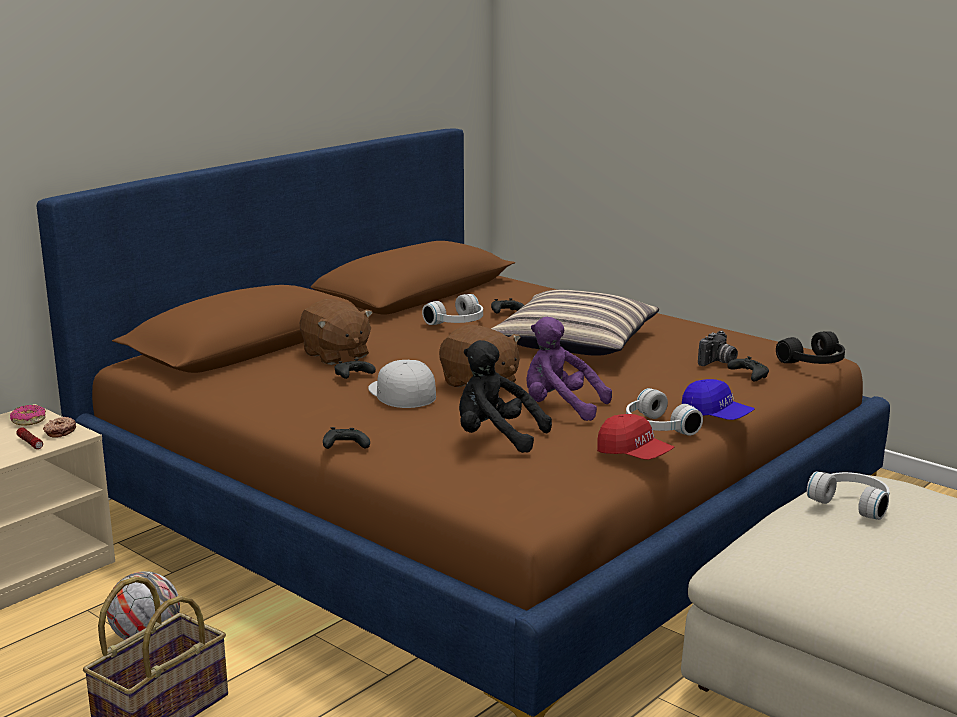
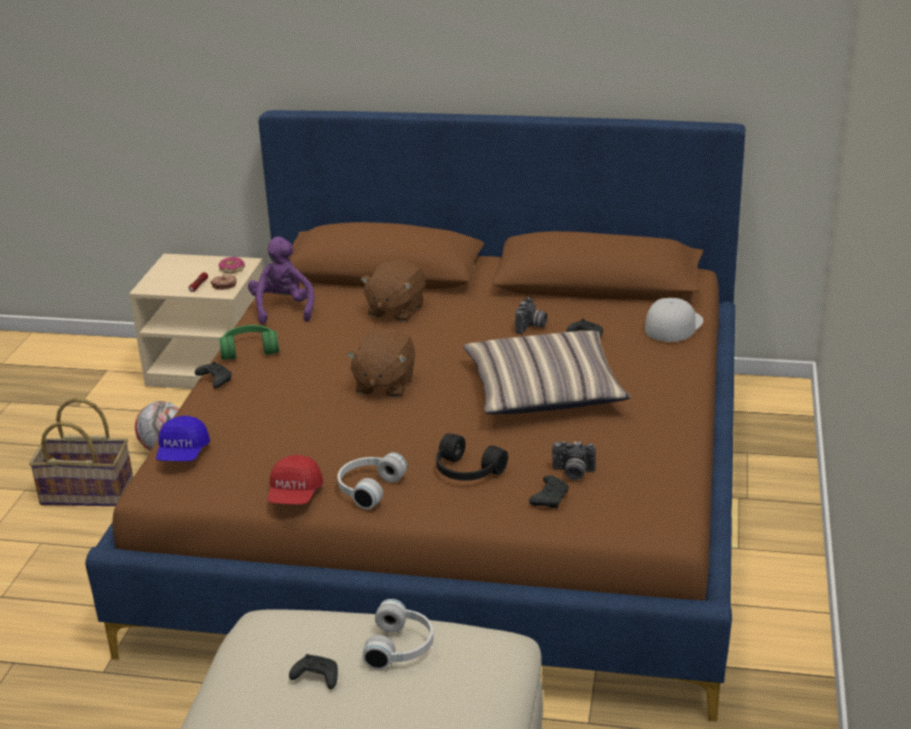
camera: 60 degrees right, 10 degrees up
black game controller [335,359,376,379] -> black game controller moved to [289,654,338,689]
white cap [368,360,436,408] -> white cap moved to [645,297,703,342]
white headphones [422,294,483,325] -> camera [515,297,547,334]
black plush toy [459,340,552,453] -> none
purple plush toy [526,317,612,421] -> purple plush toy moved to [248,237,314,324]
blue cap [682,379,755,420] -> blue cap moved to [156,416,210,461]
black headphones [776,331,845,364] -> black headphones moved to [436,433,508,481]
none -> green headphones [219,325,279,360]

